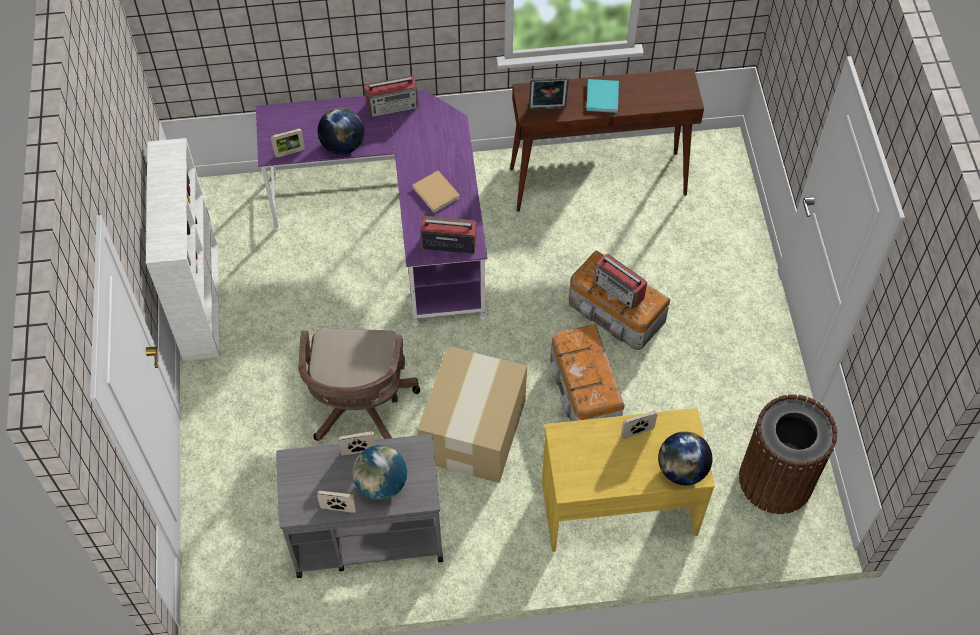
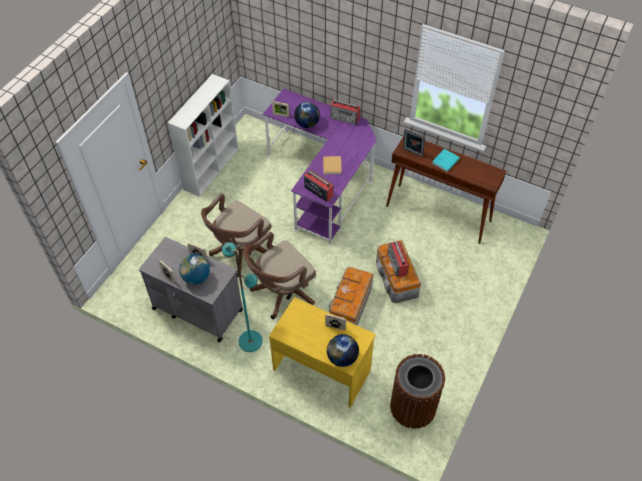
camera: 35 degrees right, 5 degrees down
cardboard box [418,346,527,483] -> brown office chair [244,232,316,319]
none -> turquoise floor lamp [222,242,263,352]

